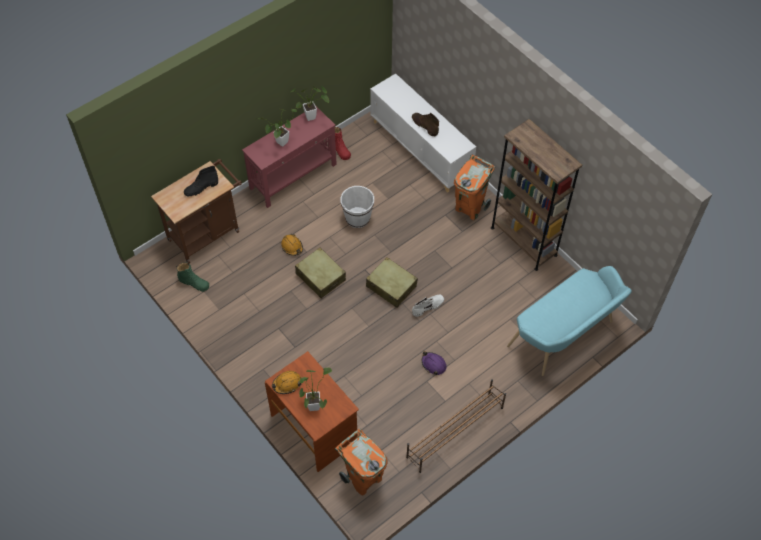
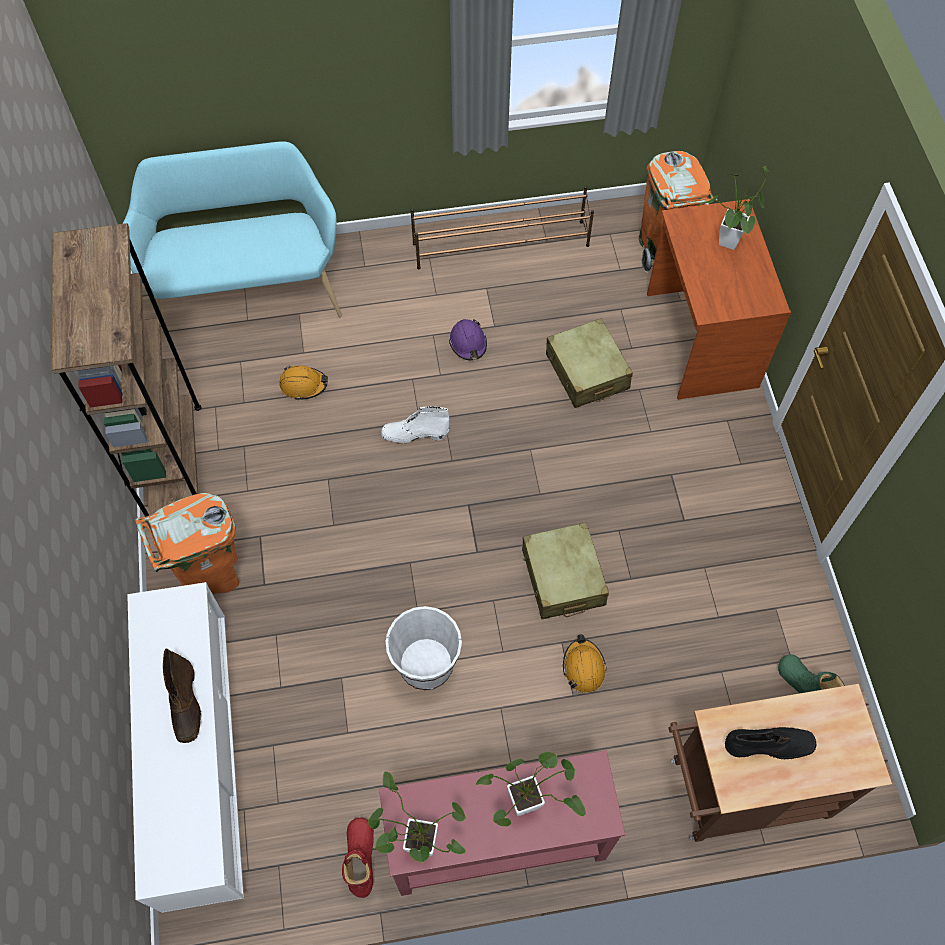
camera: 150 degrees left, 5 degrees up
orange hard hat [271,371,301,394] -> orange hard hat moved to [279,365,328,400]
beige suitcase [366,257,418,308] -> beige suitcase moved to [546,318,633,408]

